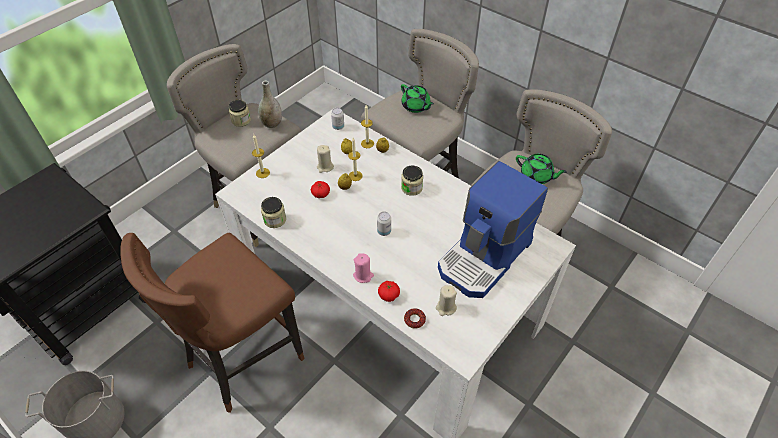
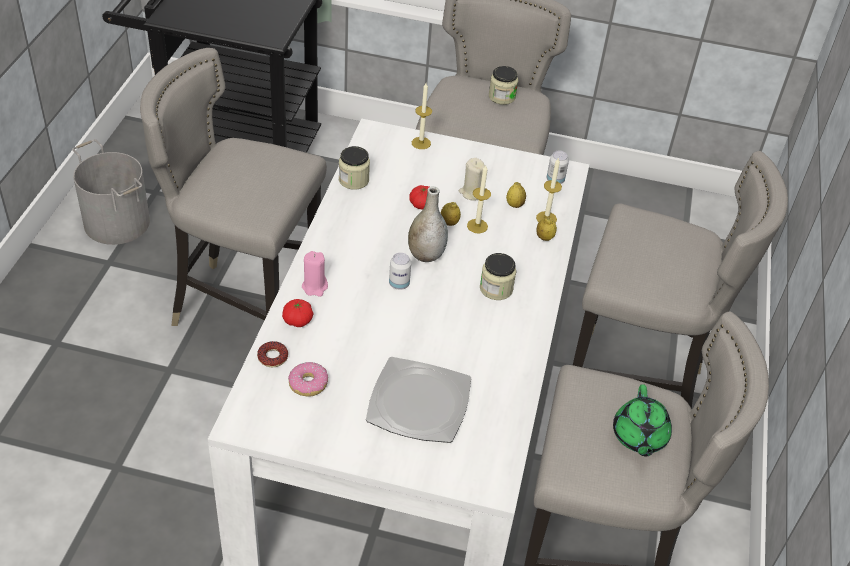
camera: 60 degrees right, 5 degrees down
brown stool [120,233,305,413] -> grey stool [140,48,327,326]
grey vase [258,81,282,128] -> grey vase moved to [408,186,448,262]
green teapot [401,84,434,113] -> none
beige candle [436,285,457,316] -> donut [288,362,328,397]
coffee machine [438,161,548,298] -> plate [366,357,471,443]

